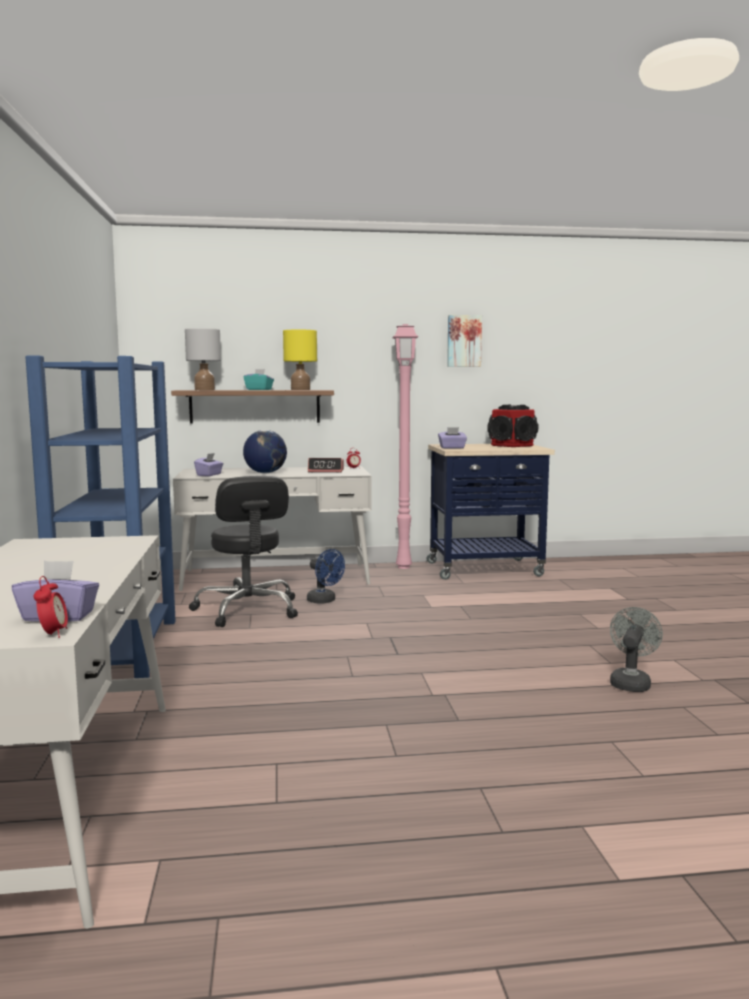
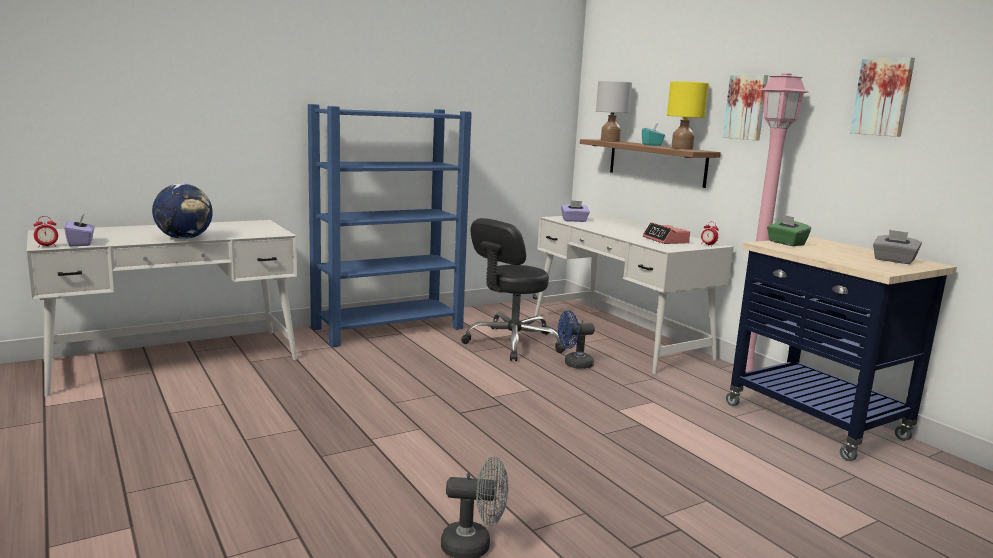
camera: 65 degrees right, 5 degrees up
globe [243,430,287,473] -> globe moved to [152,184,213,239]
blue fan [307,549,345,604] -> blue fan turned 60 degrees clockwise [558,310,595,369]
purple tissue box [438,427,467,449] -> green tissue box [767,215,811,246]
speaker [487,405,538,447] -> grey tissue box [873,229,922,264]
none -> picture [723,75,768,141]

